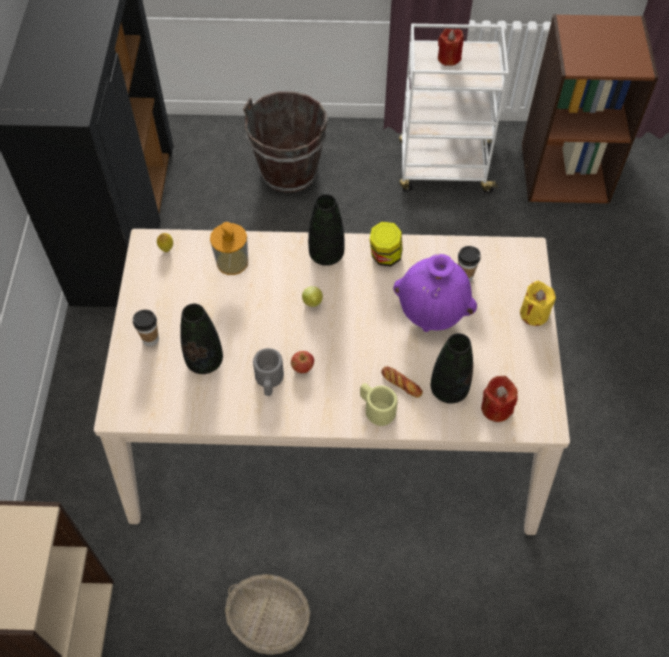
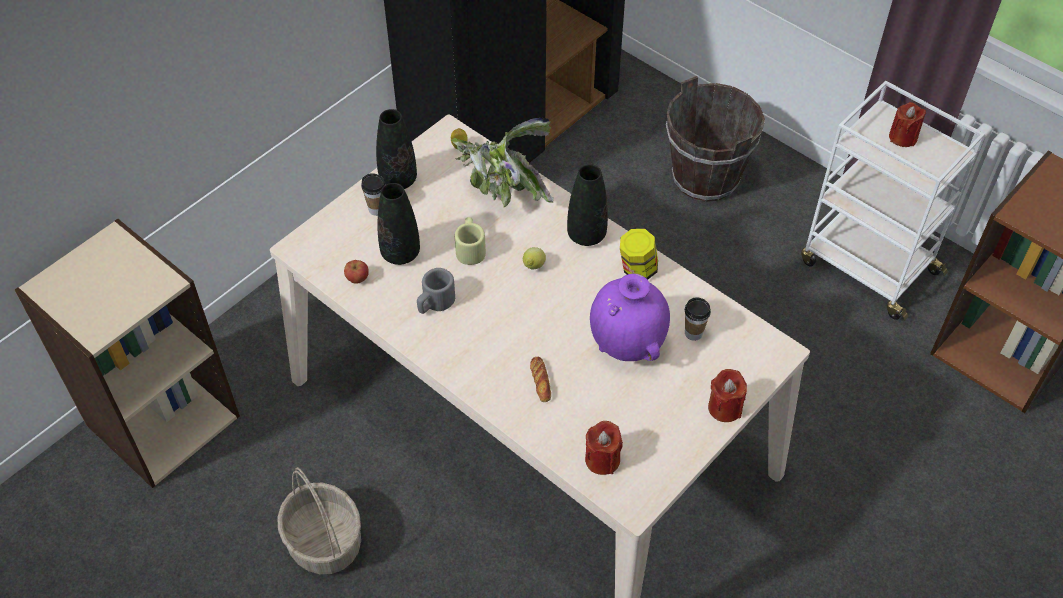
camera: 40 degrees right, 5 degrees down
soap dispenser [210,222,248,275] -> potted plant [450,117,554,207]
apple [291,351,314,373] -> apple moved to [344,260,369,284]
beige mug [360,383,398,426] -> beige mug moved to [455,217,486,265]
black vase [431,333,473,404] -> black vase moved to [376,109,417,189]
yellow candle [520,281,556,326] -> red candle [708,369,747,422]

